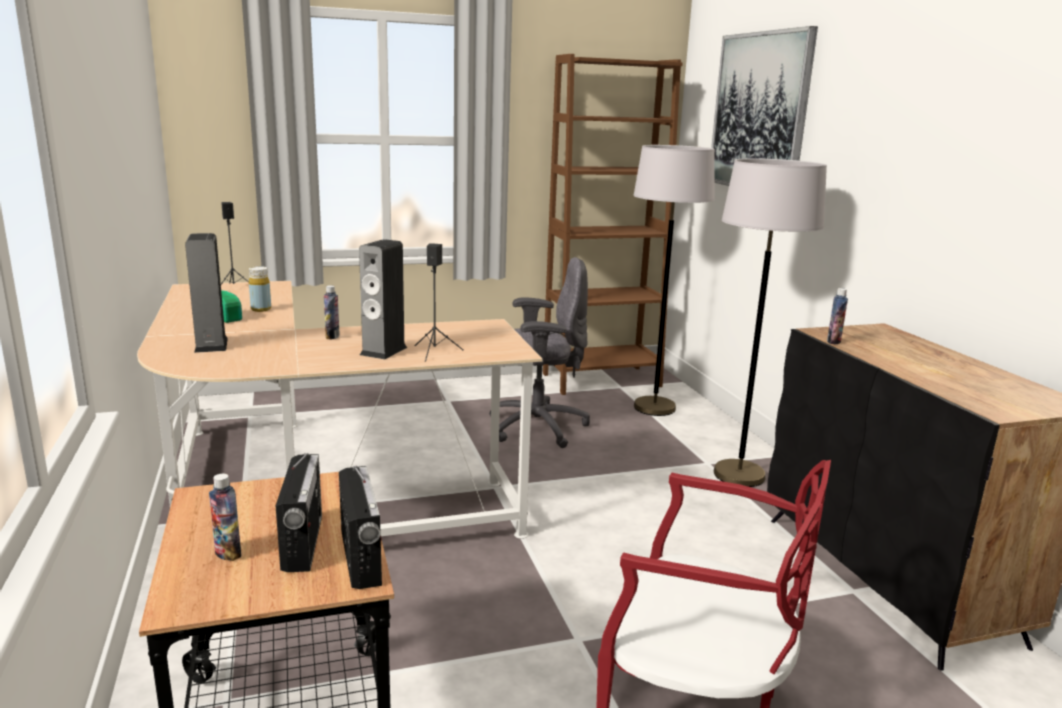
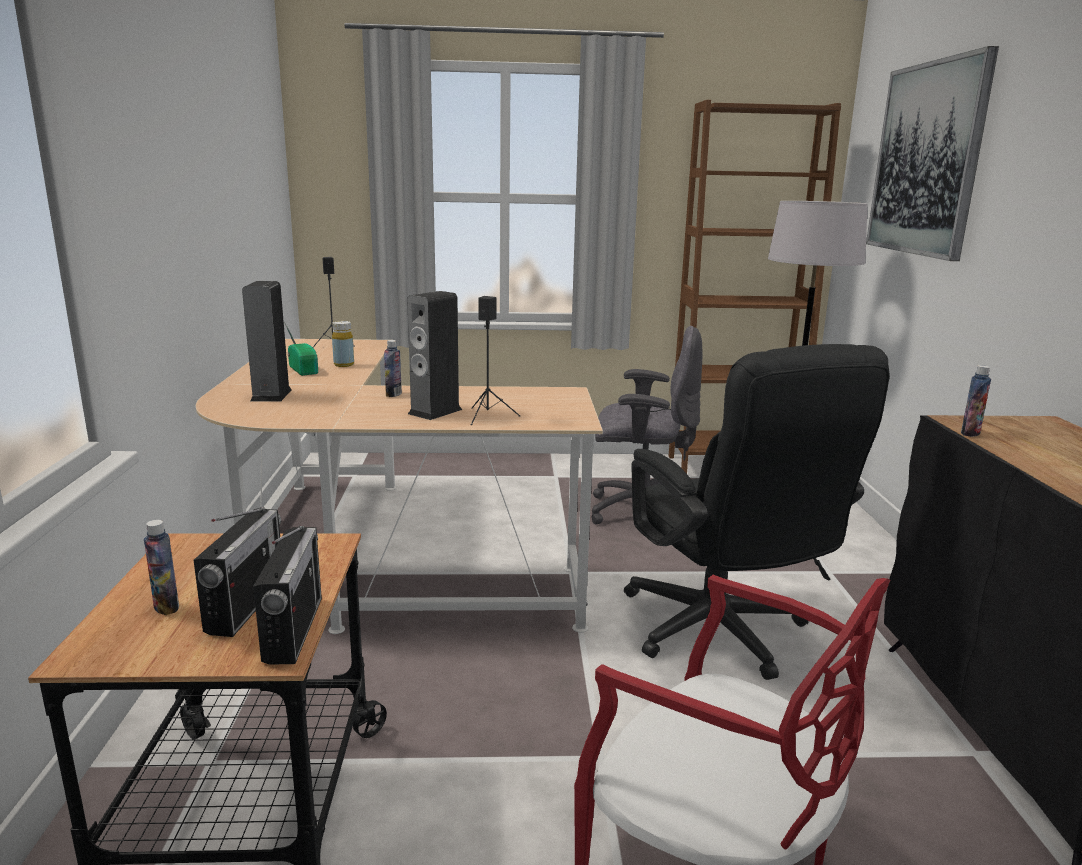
camera: 15 degrees right, 0 degrees up
grey floor lamp [714,158,827,487] -> none
none -> black office chair [624,344,890,680]

